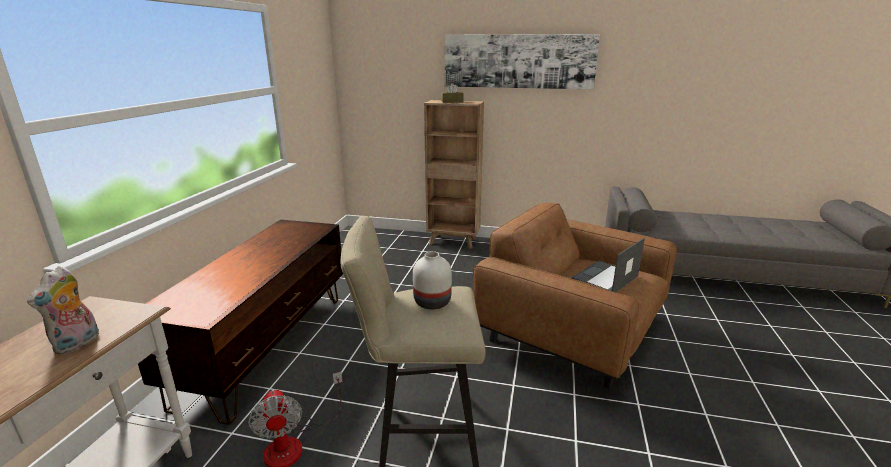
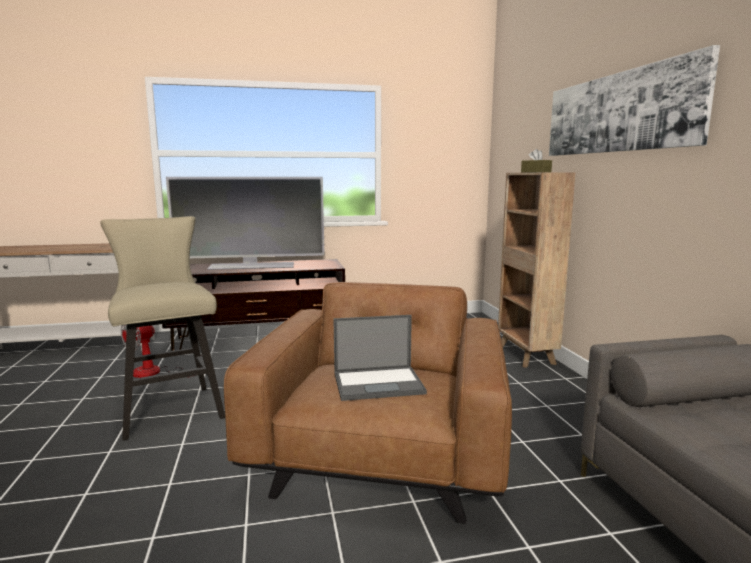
camera: 65 degrees right, 10 degrees down
plush toy [27,266,99,354] -> none
white vase [413,251,452,310] -> none
laptop [571,238,645,293] -> laptop turned 150 degrees clockwise [333,315,427,401]
none -> television [166,177,325,270]

